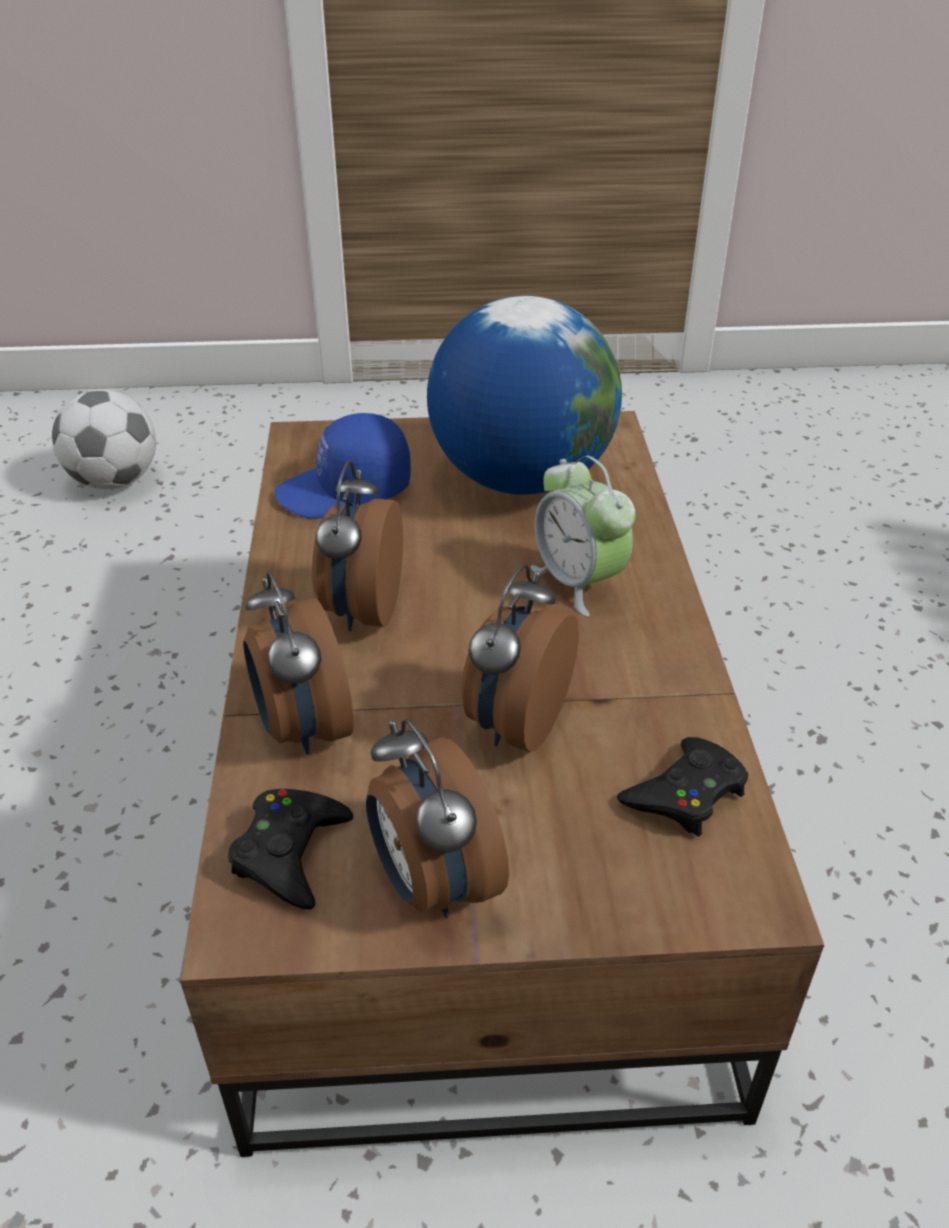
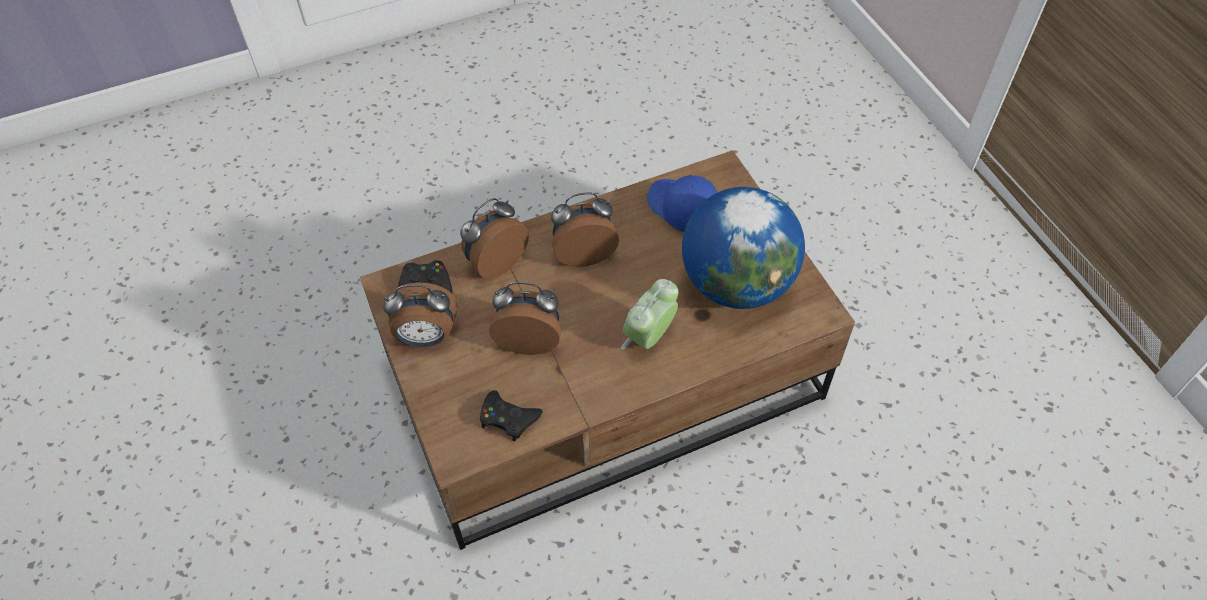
camera: 70 degrees right, 15 degrees up
football [52,389,156,489] -> none
alarm clock [366,719,509,918] -> alarm clock turned 135 degrees counterclockwise [383,283,457,347]

